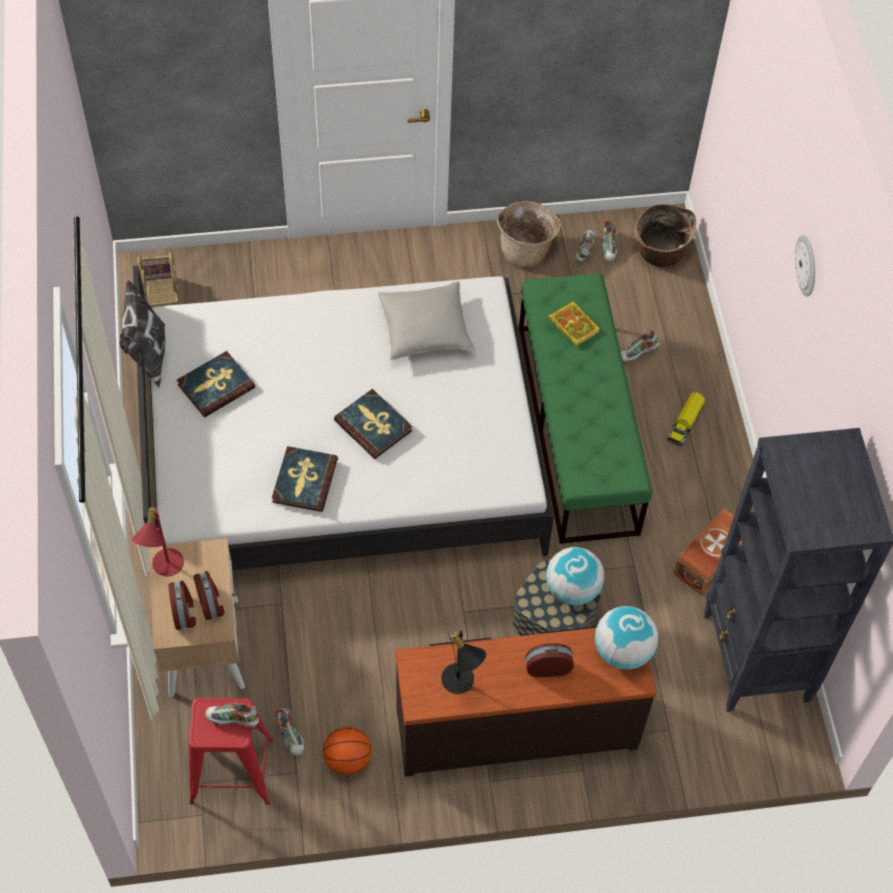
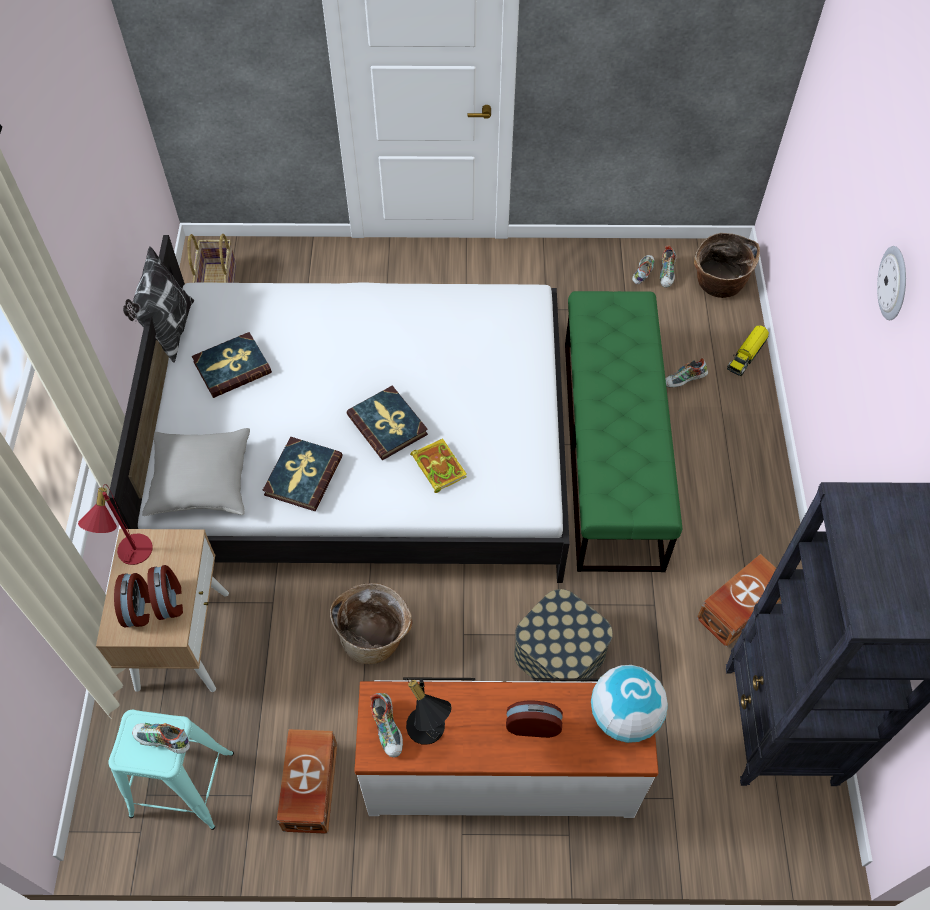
camera: 10 degrees right, 0 degrees up
red stool [188,698,273,805] -> turquoise stool [108,710,234,830]
shoe [274,708,304,756] -> shoe moved to [370,693,403,757]
basketball [323,727,372,775] -> brown storage box [277,729,337,834]
grey pillow [378,282,475,360] -> grey pillow moved to [142,428,250,516]
brown dresser [395,626,656,777] -> white dresser [354,677,659,818]
basket [497,201,562,267] -> basket moved to [330,583,413,664]
globe [546,547,604,605] -> none
book [548,302,600,347] -> book moved to [410,438,466,493]
toy truck [667,392,705,446] -> toy truck moved to [727,325,769,376]

